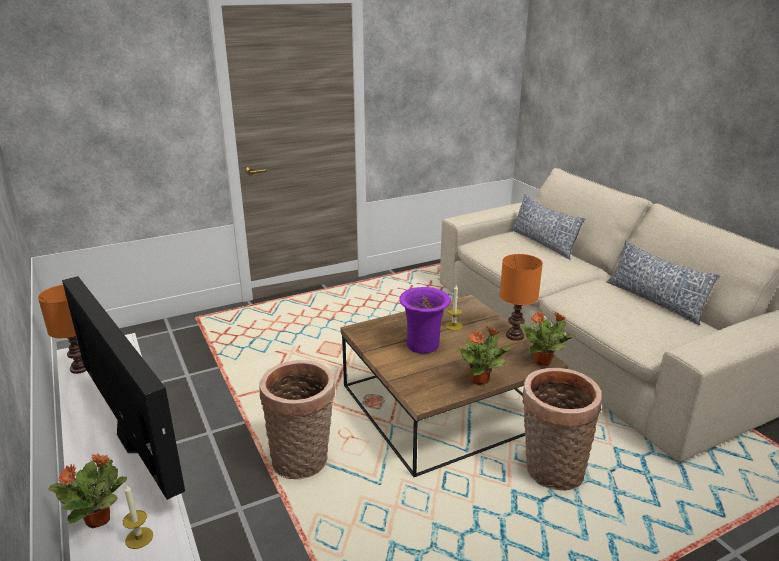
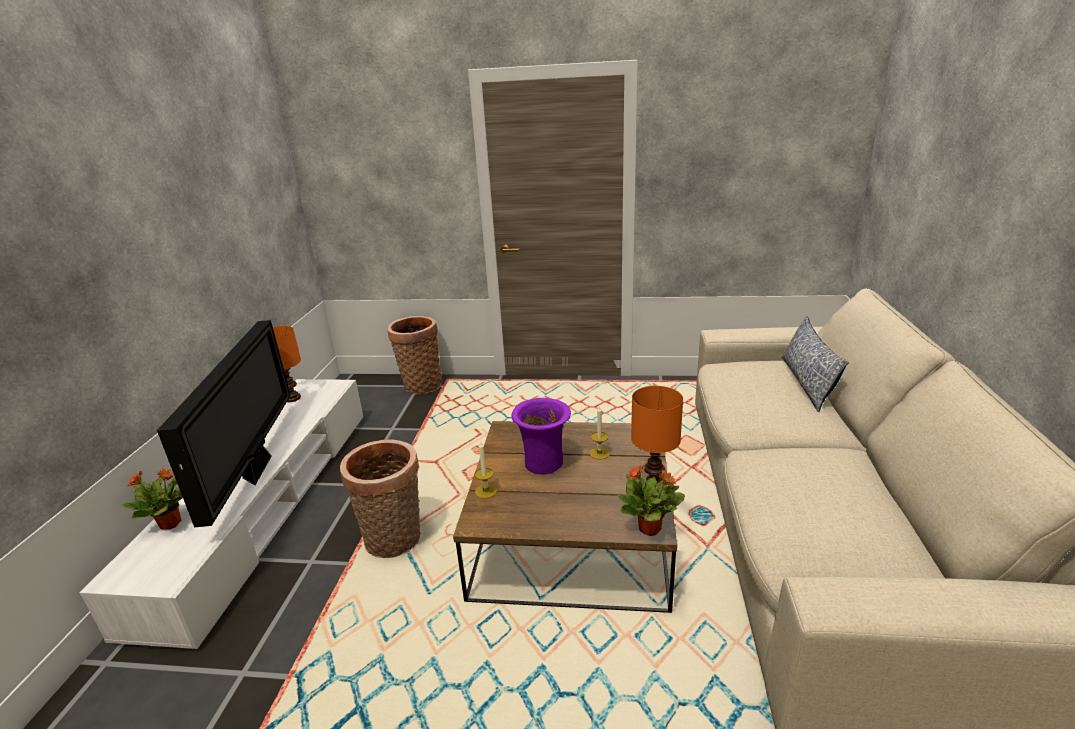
camera: 35 degrees right, 0 degrees up
candle [123,484,153,549] -> candle moved to [475,442,497,498]
potted plant [455,327,512,385] -> none
basket [522,368,602,491] -> basket moved to [387,316,441,394]
pillow [606,240,720,325] -> none

